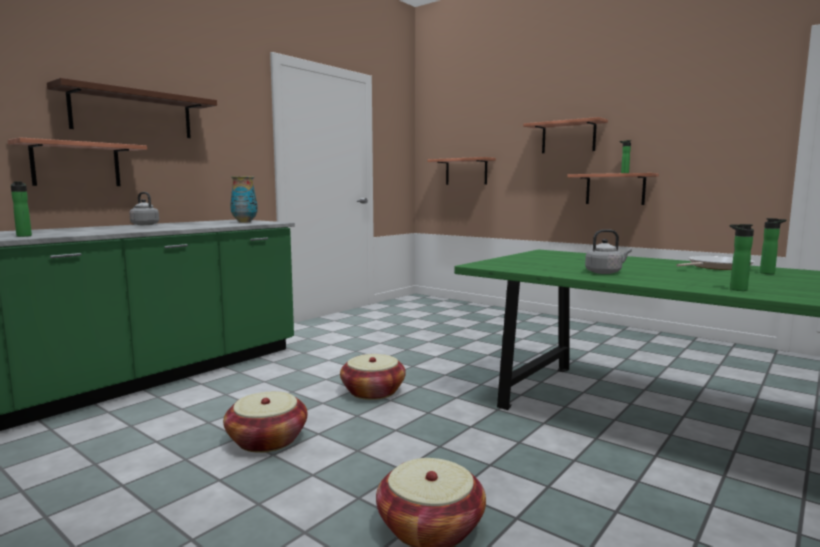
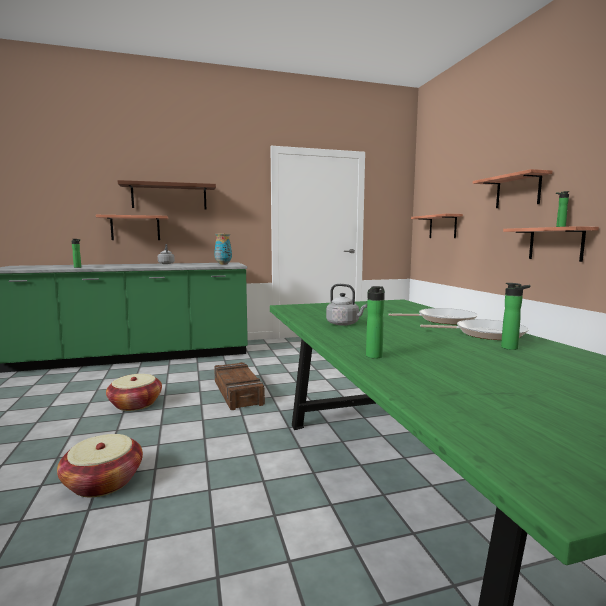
camera: 35 degrees right, 0 degrees up
basket [340,354,406,400] -> crate [214,362,265,410]
none -> frying pan [389,308,478,324]

